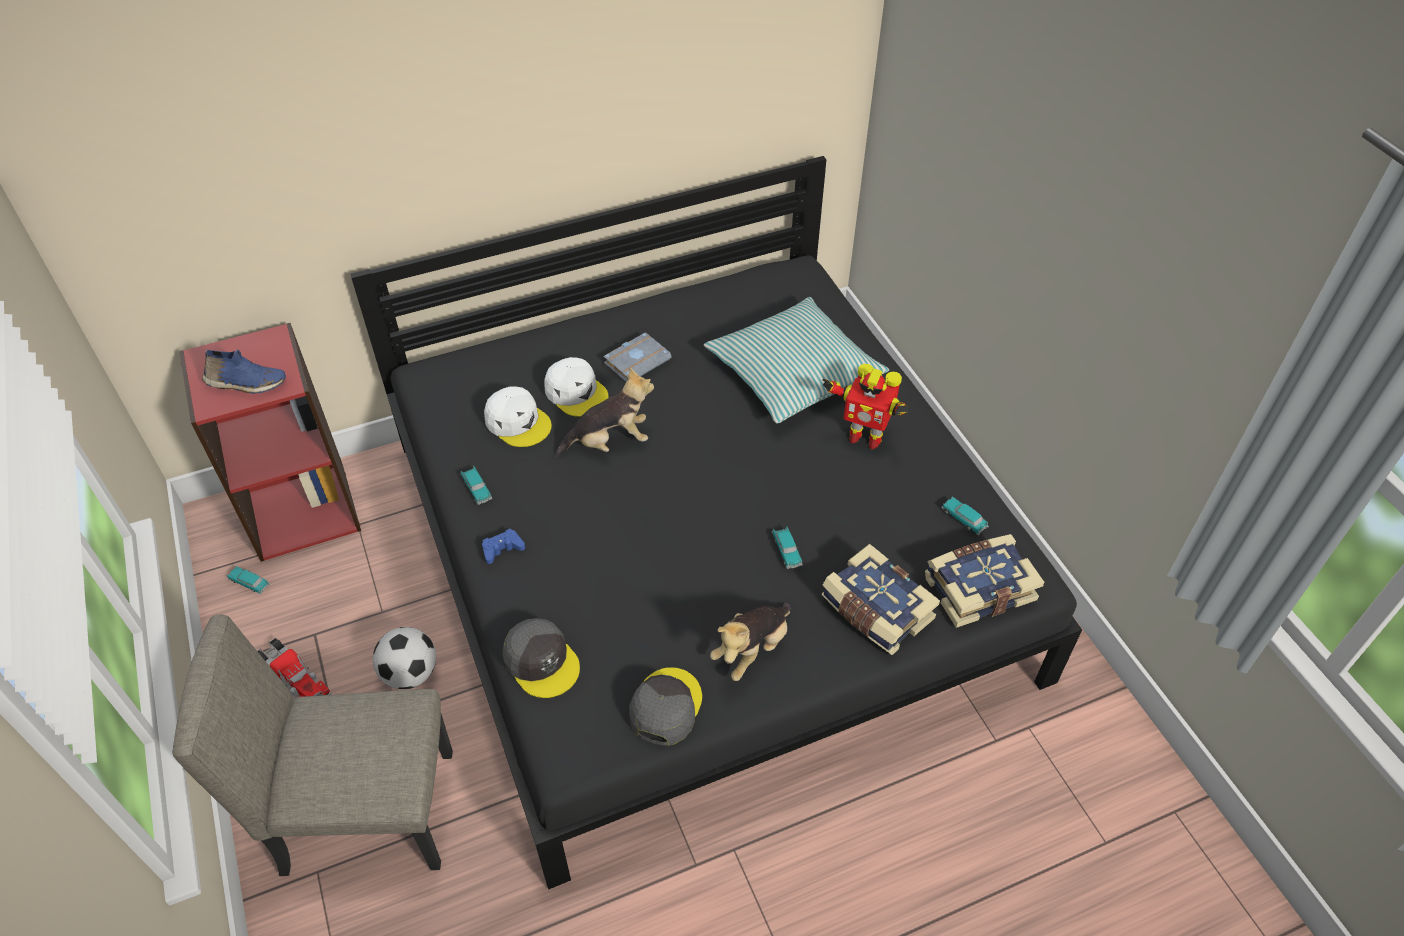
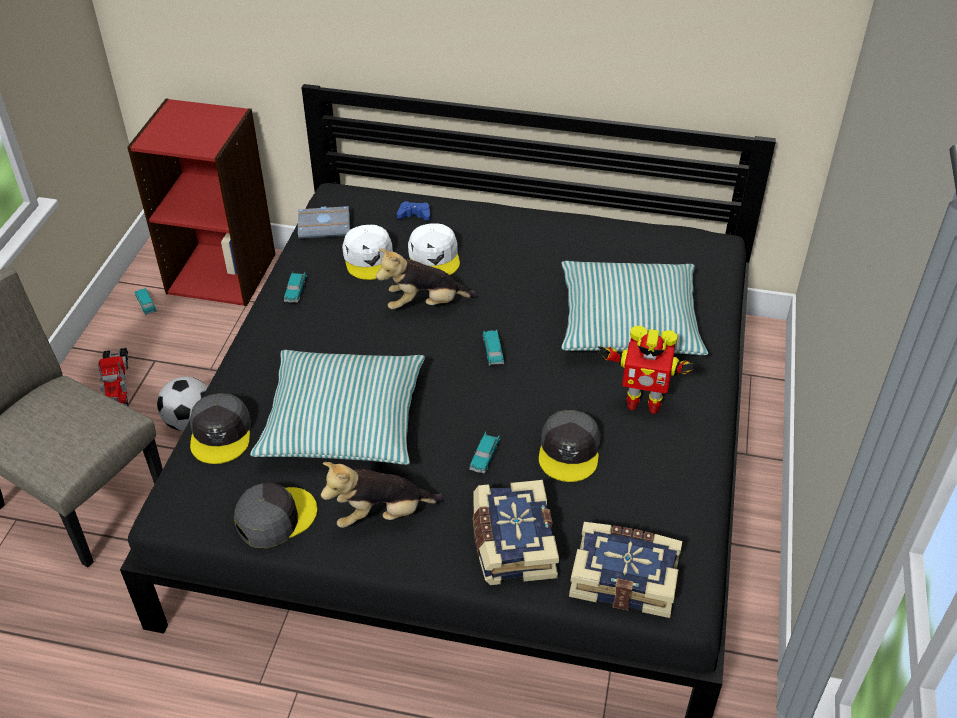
camera: 35 degrees right, 5 degrees down
blue shoe [202,349,286,394] -> none
blue game controller [482,529,525,564] -> blue game controller moved to [397,201,430,221]
plush toy [555,367,654,457] -> plush toy turned 150 degrees clockwise [376,248,478,310]
grey book [603,332,672,382] -> grey book moved to [298,206,350,239]
toy robot [823,364,908,449] -> toy robot turned 45 degrees counterclockwise [598,326,694,414]
toy car [941,497,989,535] -> toy car moved to [483,330,504,366]
none -> pillow [250,350,425,465]
none -> grey cap [539,410,601,482]

